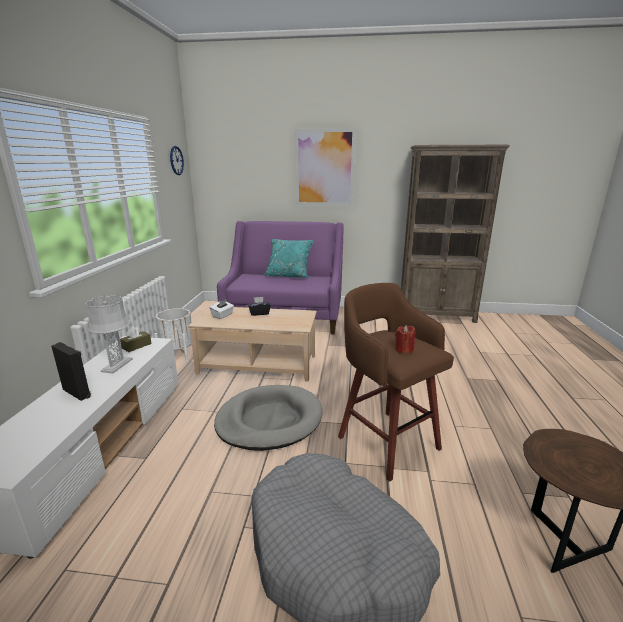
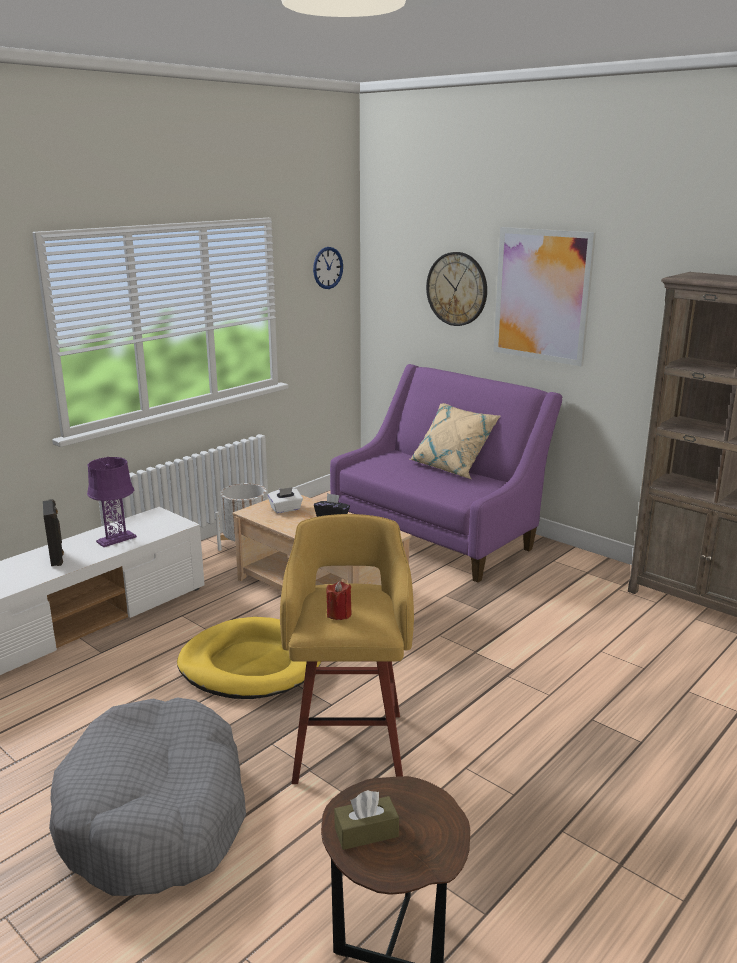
camera: 35 degrees right, 0 degrees up
grey table lamp [86,295,133,374] -> purple table lamp [87,457,137,547]
brown tissue box [120,326,152,352] -> brown tissue box moved to [334,790,399,850]
grey dog bed [214,385,322,451] -> yellow dog bed [177,617,321,699]
turquoise pillow [263,239,314,278] -> beige pillow [410,403,500,479]
brown stool [338,283,454,482] -> yellow stool [280,514,414,784]
none -> wall clock [426,252,487,326]

